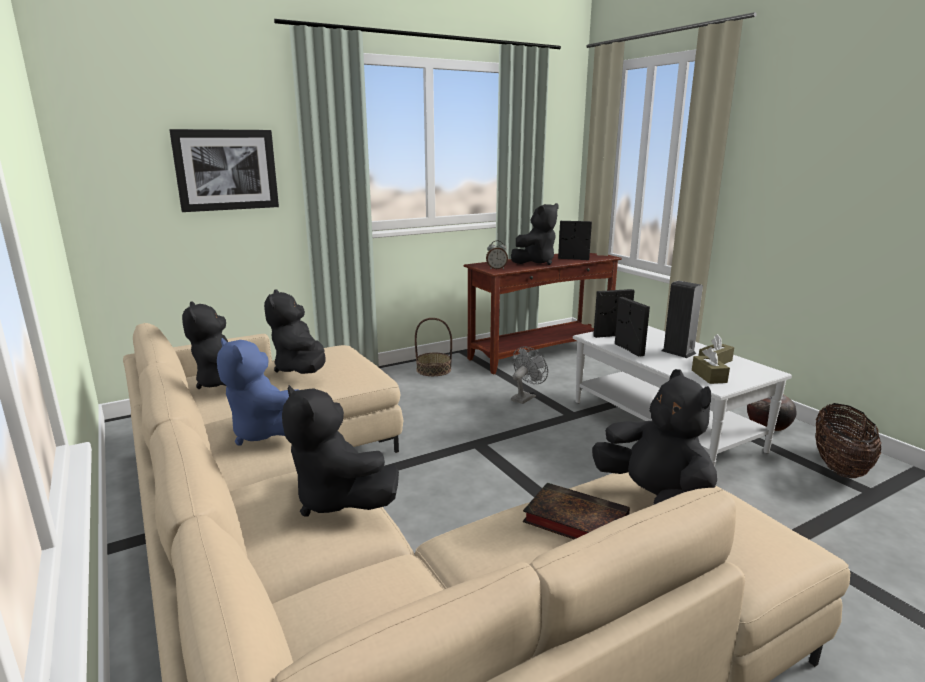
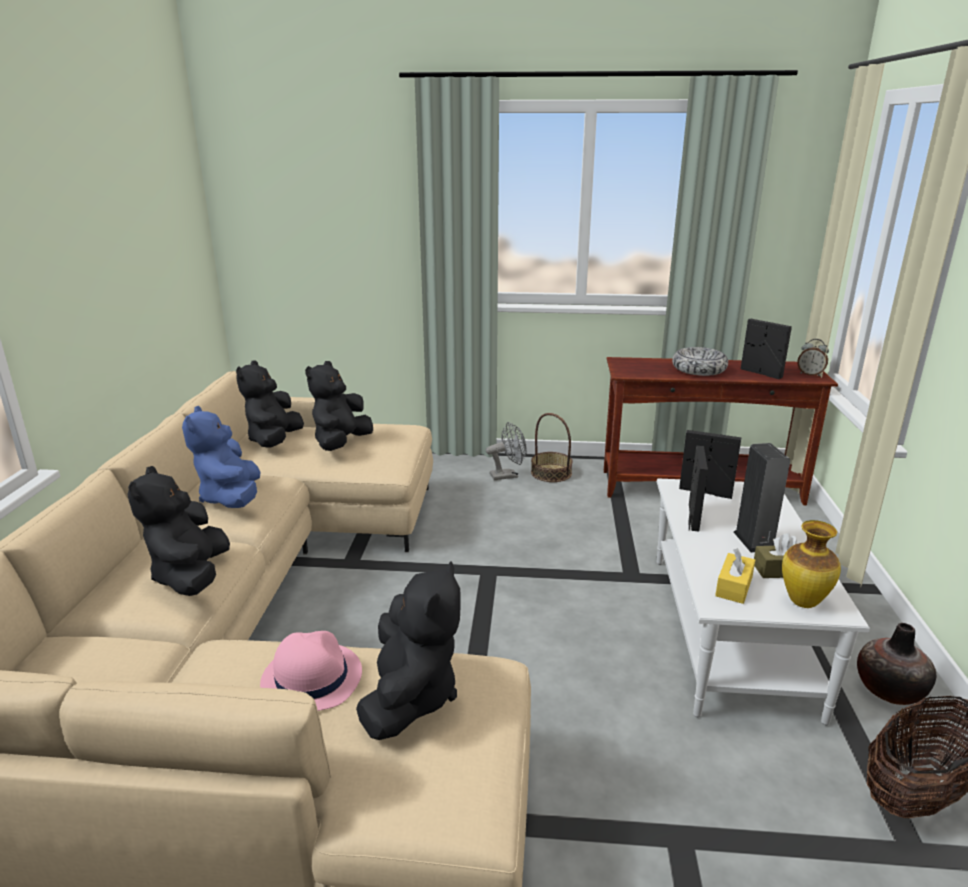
camera: 35 degrees right, 5 degrees up
picture [169,129,279,212] -> none
alarm clock [486,240,508,269] -> alarm clock moved to [797,339,829,377]
black plush toy [511,203,559,265] -> bowl [672,347,728,376]
grey fan [511,346,548,404] -> grey fan moved to [486,422,527,480]
book [523,483,630,539] -> pink hat [260,631,362,711]
brown tissue box [692,347,730,384] -> yellow tissue box [715,548,755,604]
none -> vase [782,520,841,608]

